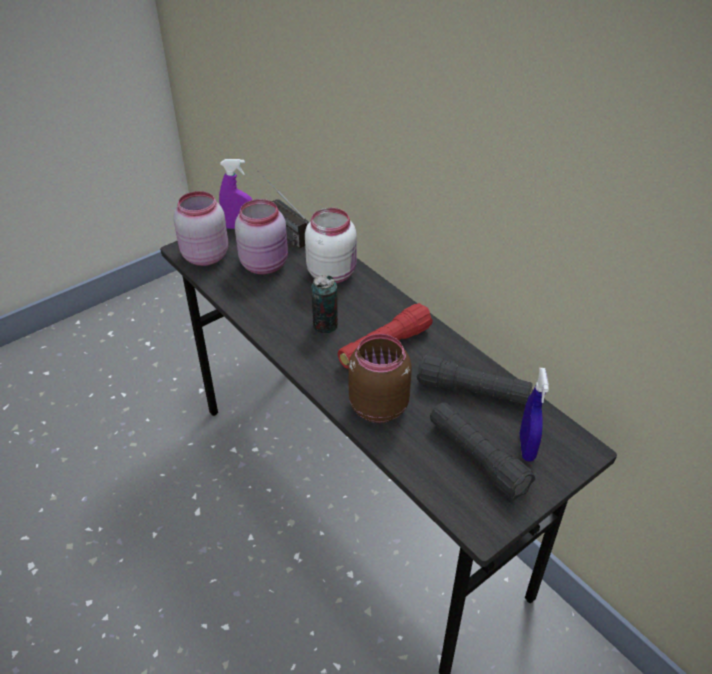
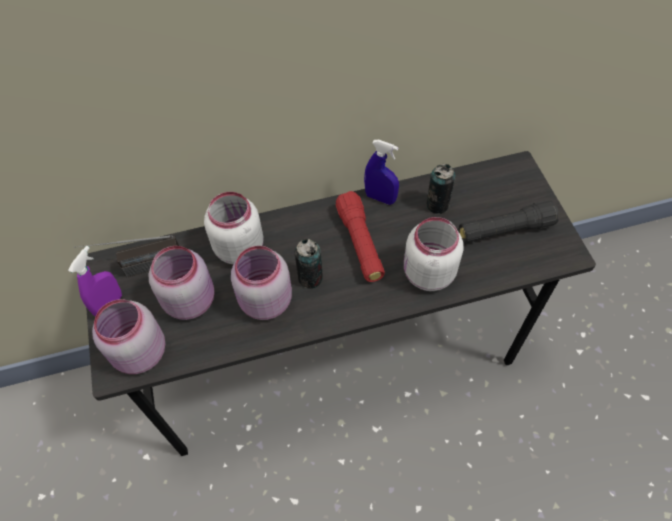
camera: 65 degrees left, 15 degrees up
brown jar [348,334,412,423] -> white jar [404,217,464,291]
black flashlight [417,354,533,405] -> can [426,164,456,214]
blue spray bottle [520,368,549,462] -> blue spray bottle moved to [364,140,399,205]
none -> pink jar [231,246,292,320]

